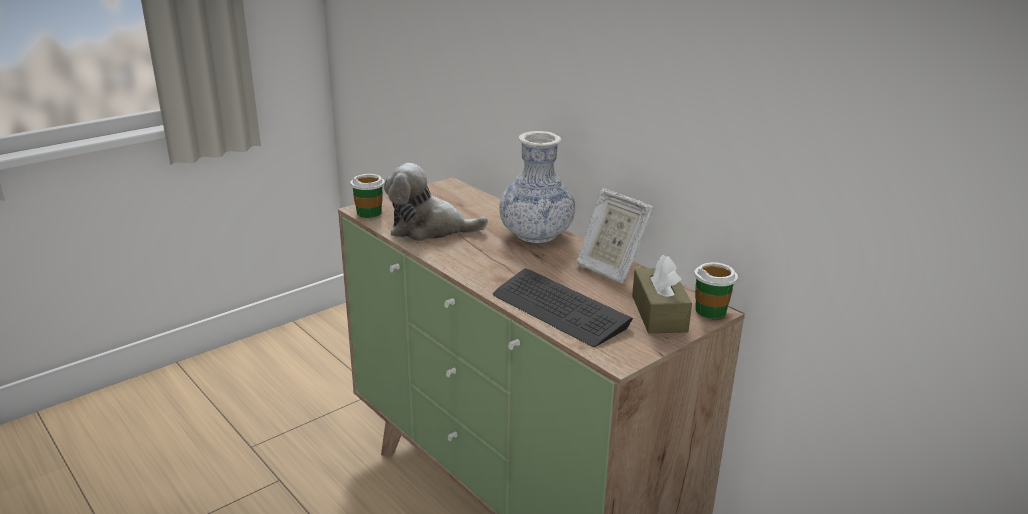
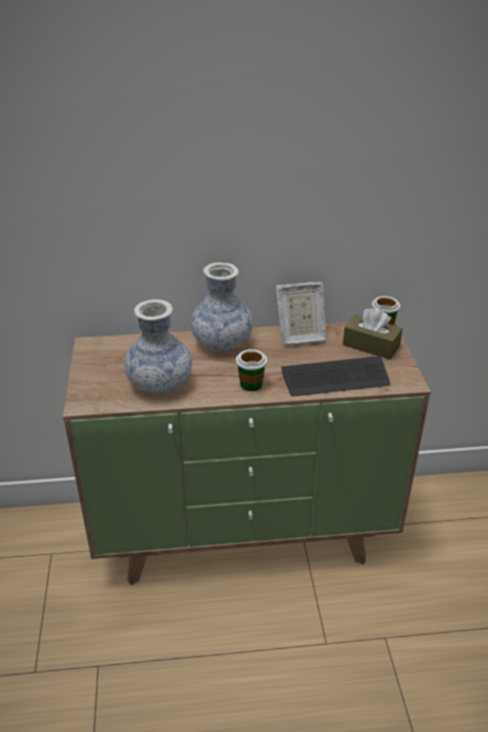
camera: 55 degrees left, 10 degrees up
cup [350,174,385,218] -> cup moved to [236,349,267,391]
plush toy [384,163,488,241] -> vase [125,299,192,395]

